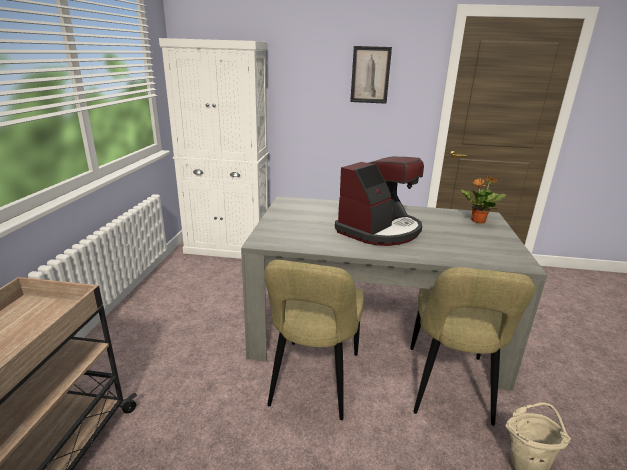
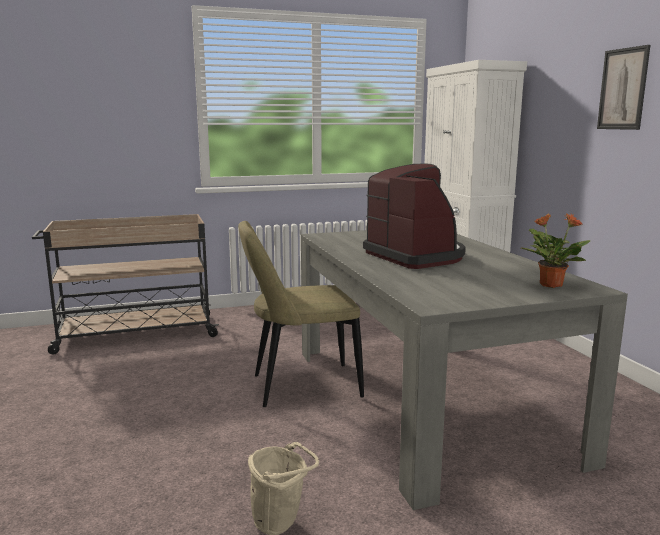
camera: 65 degrees right, 10 degrees down
coffee machine [335,157,424,246] -> coffee machine turned 135 degrees counterclockwise [363,164,466,269]
beige chair [410,267,535,426] -> none

